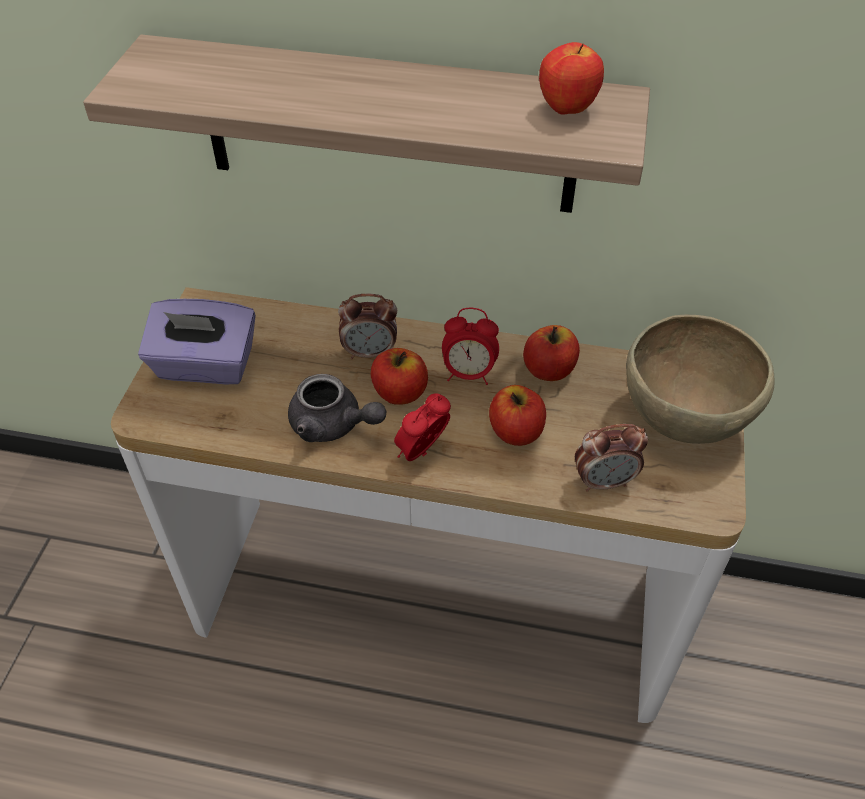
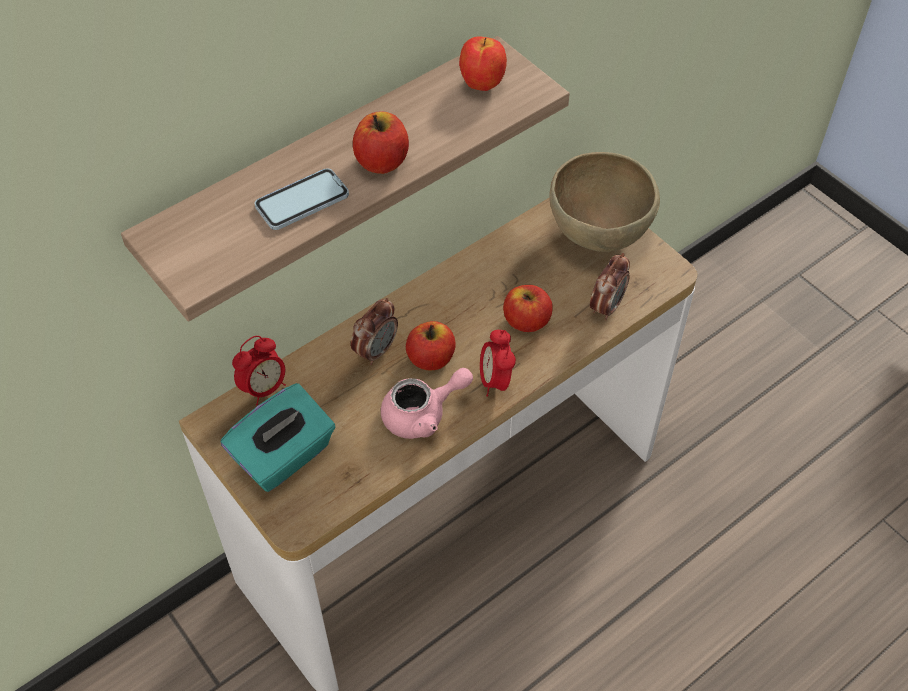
camera: 50 degrees left, 5 degrees up
purple tissue box [138,299,256,384] -> turquoise tissue box [221,383,336,492]
grey teapot [288,374,386,442] -> pink teapot [381,368,473,439]
alarm clock [442,308,499,385] -> alarm clock moved to [232,336,286,405]
apple [523,325,580,381] -> apple moved to [353,111,409,174]
none -> phone [254,168,349,230]

